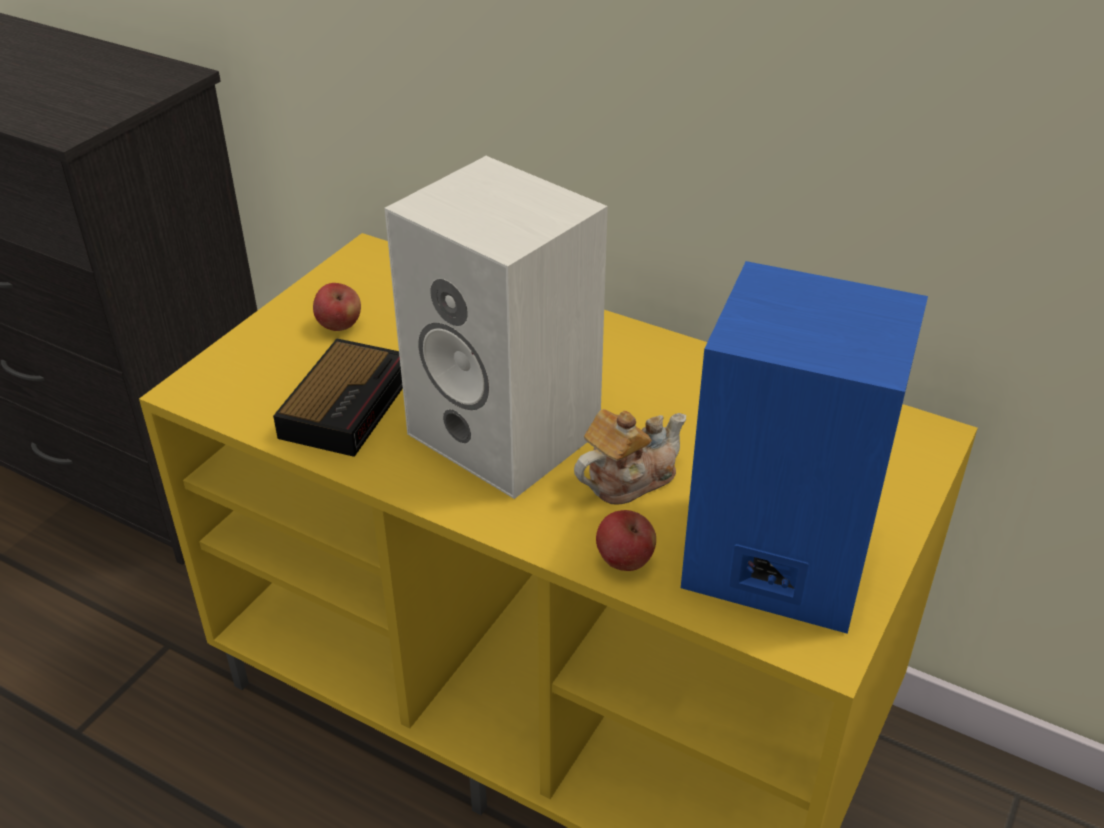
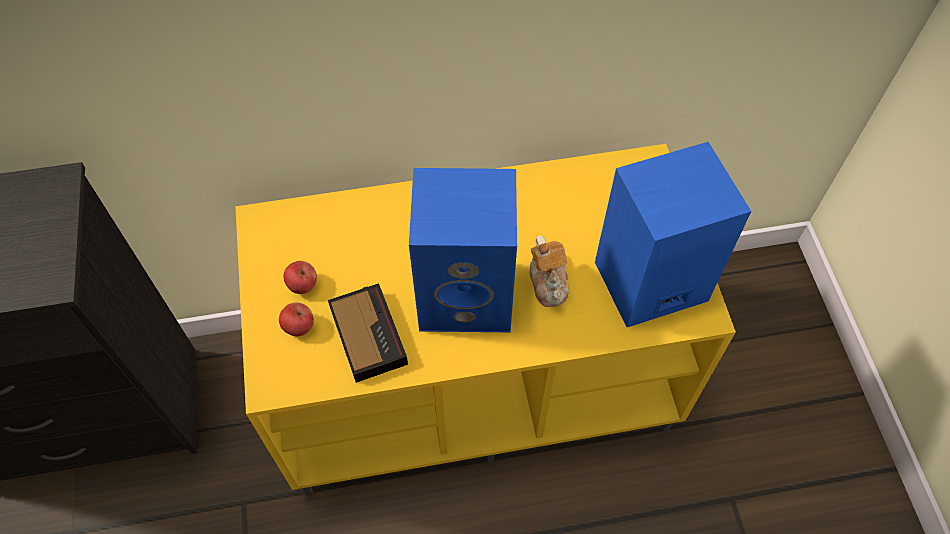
camera: 40 degrees left, 20 degrees up
white speaker [385,156,608,499] -> blue speaker [409,168,517,332]
teapot [574,409,686,505] -> teapot turned 150 degrees clockwise [529,235,570,307]
apple [596,510,656,571] -> apple moved to [279,302,314,337]

